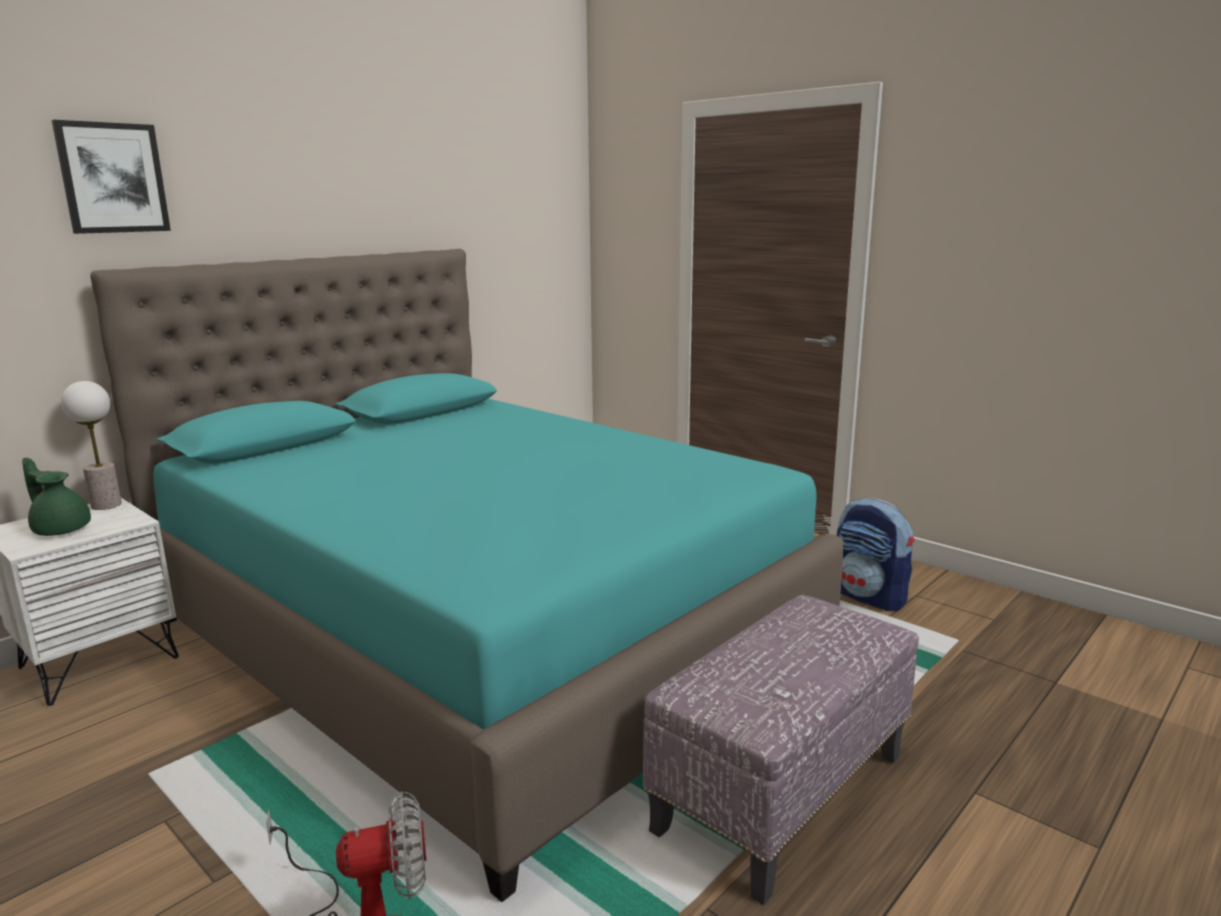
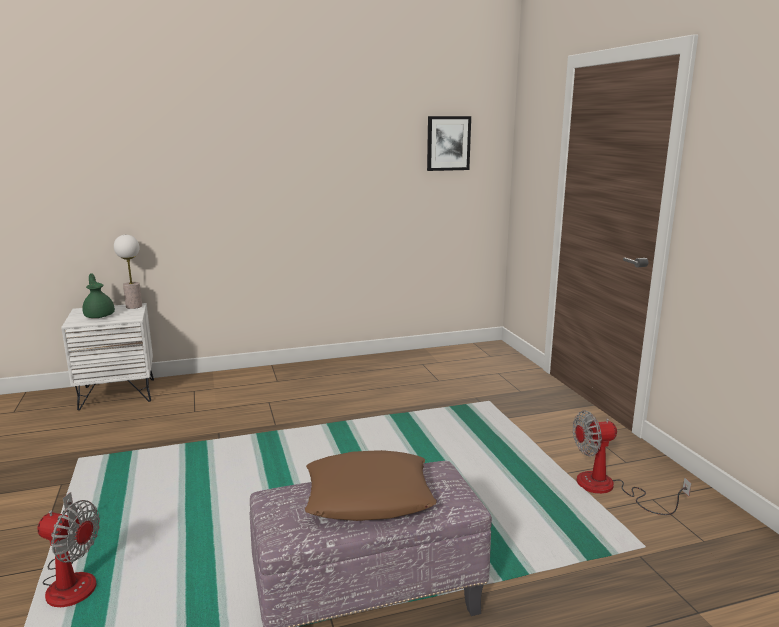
camera: 30 degrees right, 0 degrees up
picture [52,120,171,234] -> picture moved to [427,116,471,171]
turquoise bed [90,249,844,902] -> none
backpack [837,498,915,611] -> fan [573,410,691,515]
none -> brown pillow [305,450,437,521]

